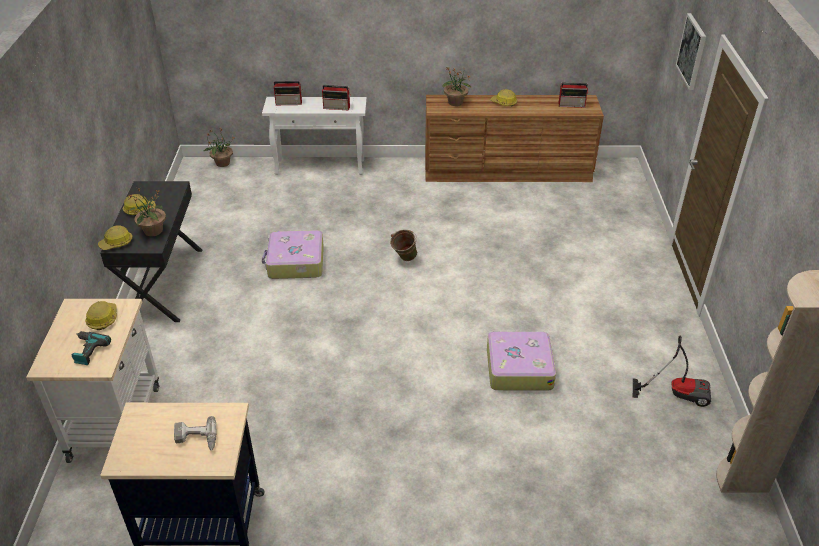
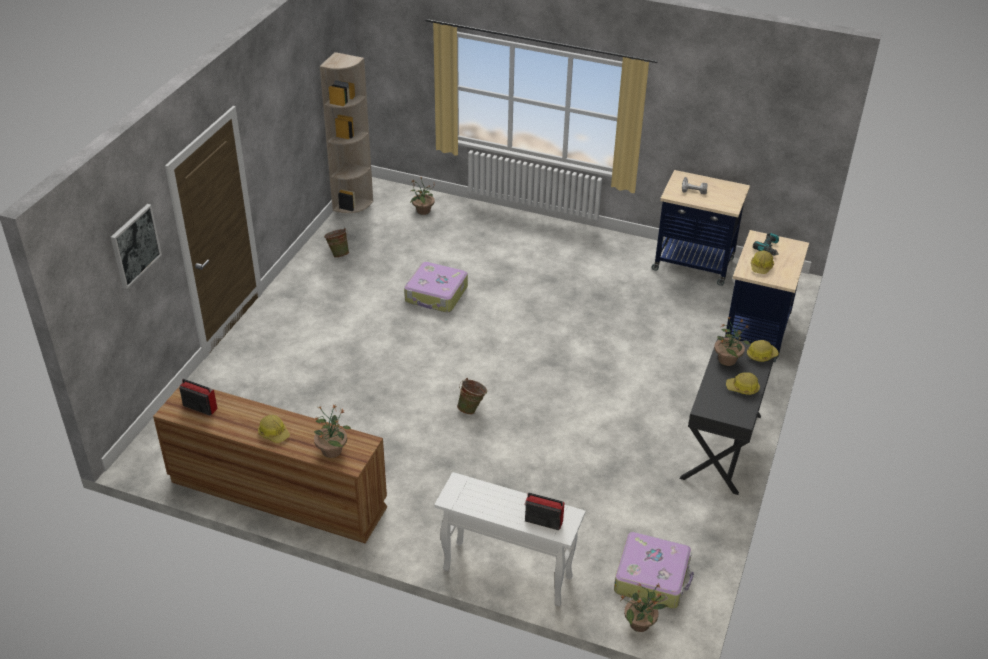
camera: 160 degrees left, 0 degrees up
white cart [26,299,160,463] -> blue cart [725,230,809,362]
suitcase [262,230,324,279] -> suitcase moved to [614,532,694,609]
radio [322,85,350,111] -> none
vacuum cleaner [632,336,711,407] -> green bucket [324,228,349,258]
none -> potted plant [410,176,435,215]

